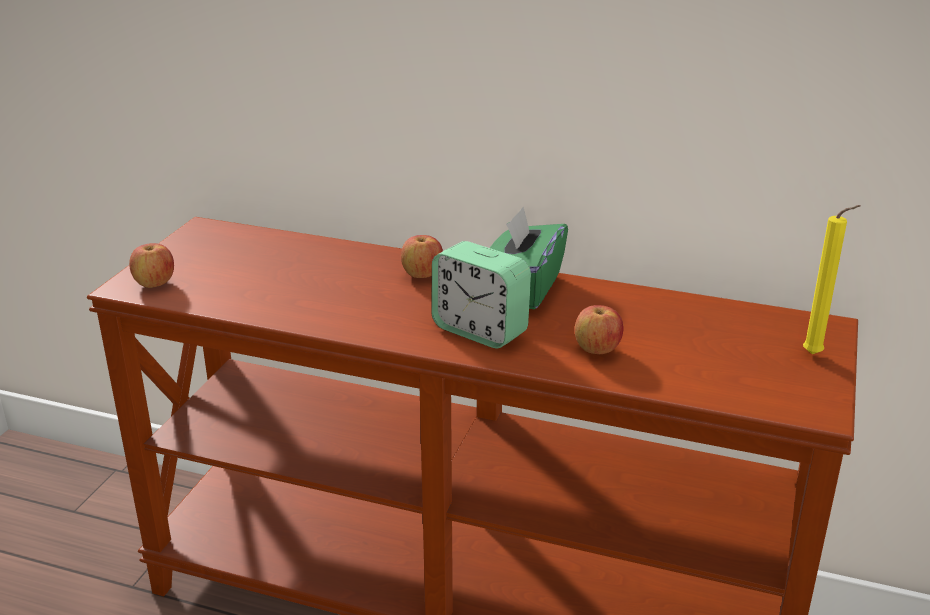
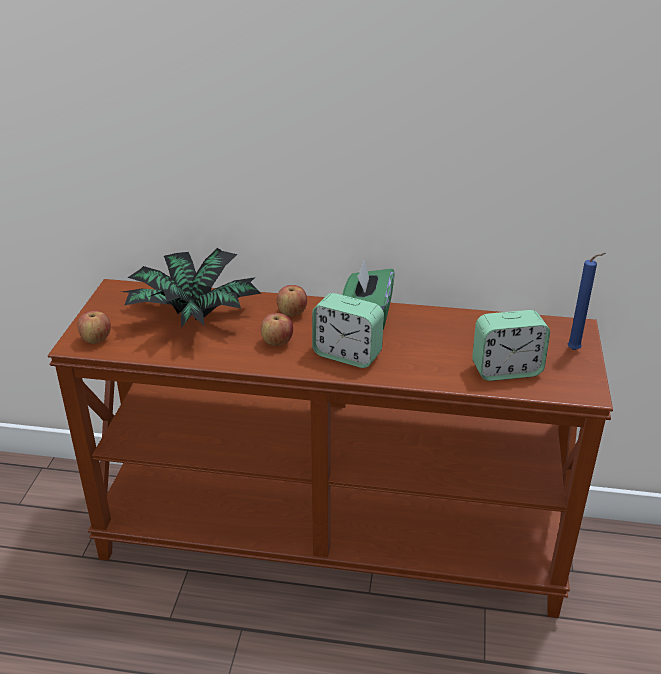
camera: 10 degrees left, 5 degrees up
apple [574,305,623,354] -> apple moved to [261,313,293,346]
yellow candle [803,205,861,354] -> blue candle [568,253,606,350]
none -> potted plant [123,248,261,328]
none -> alarm clock [472,310,550,381]

